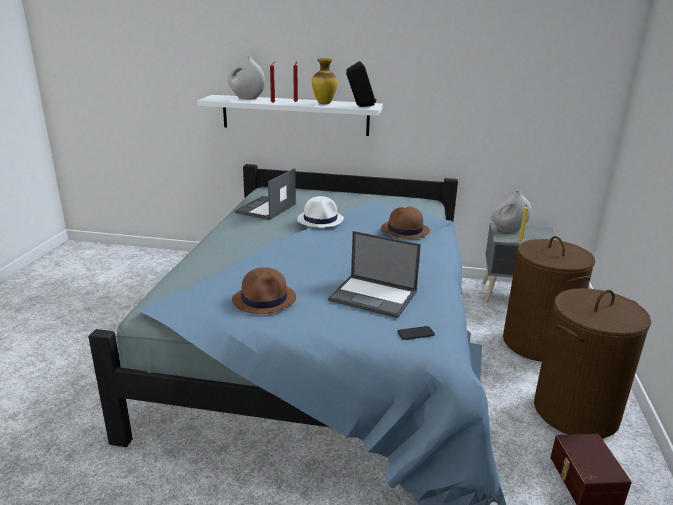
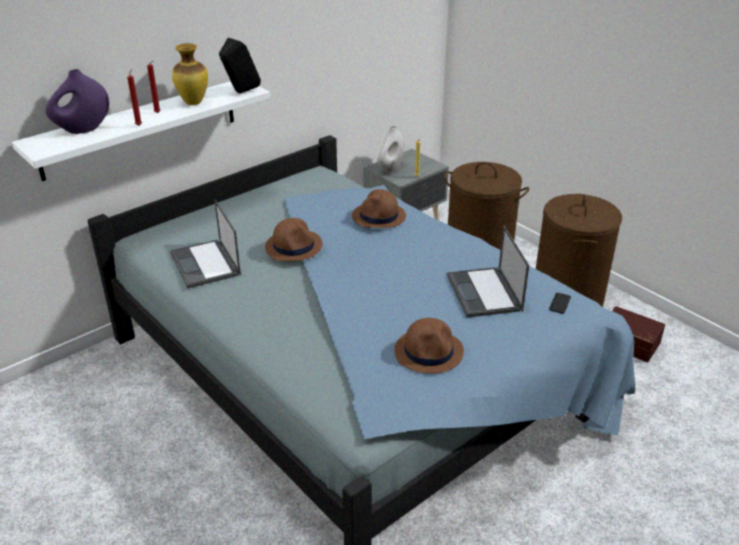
camera: 50 degrees left, 10 degrees up
white vase [228,56,265,99] -> purple vase [45,69,109,134]
white hat [297,196,344,227] -> brown hat [265,218,323,261]
laptop [328,231,421,318] -> laptop turned 105 degrees clockwise [447,226,529,318]

